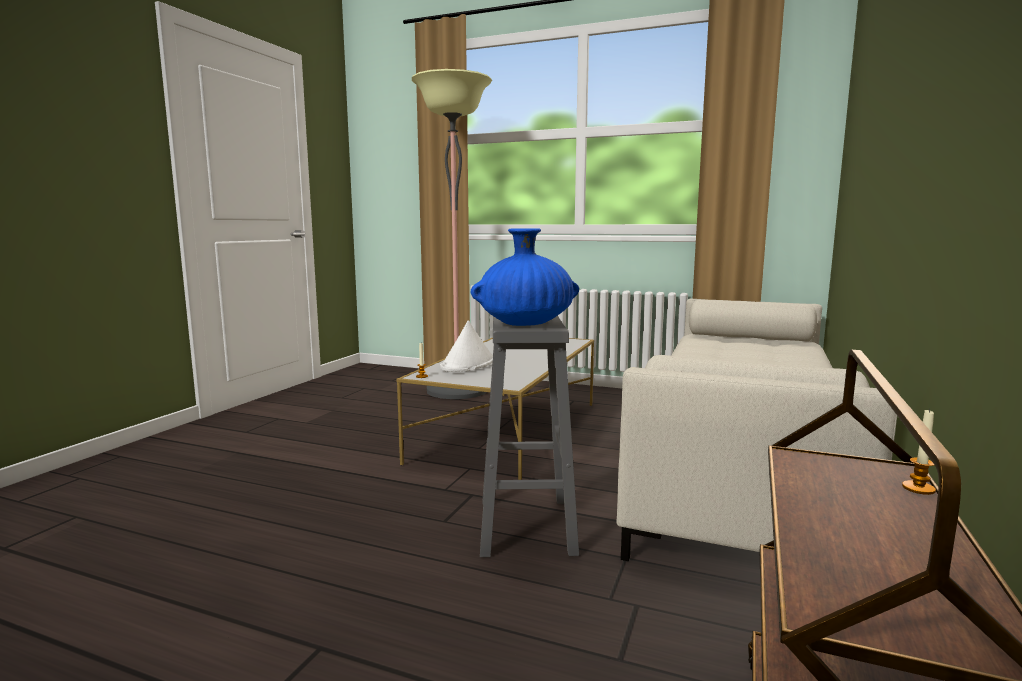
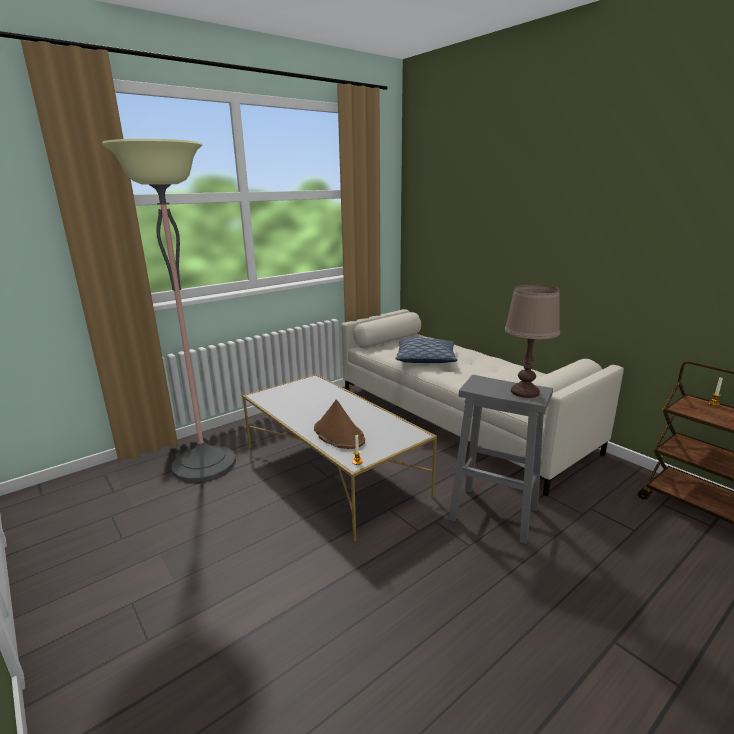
camera: 60 degrees left, 10 degrees up
white hat [440,320,493,372] -> brown hat [314,400,365,449]
blue vase [470,228,579,326] -> brown table lamp [505,285,560,398]
none -> pillow [395,337,457,363]

